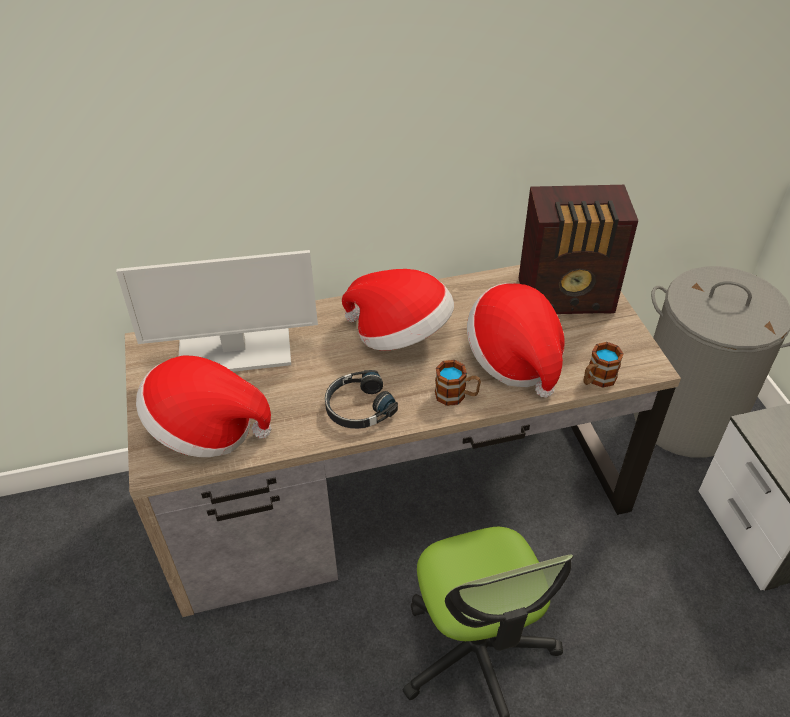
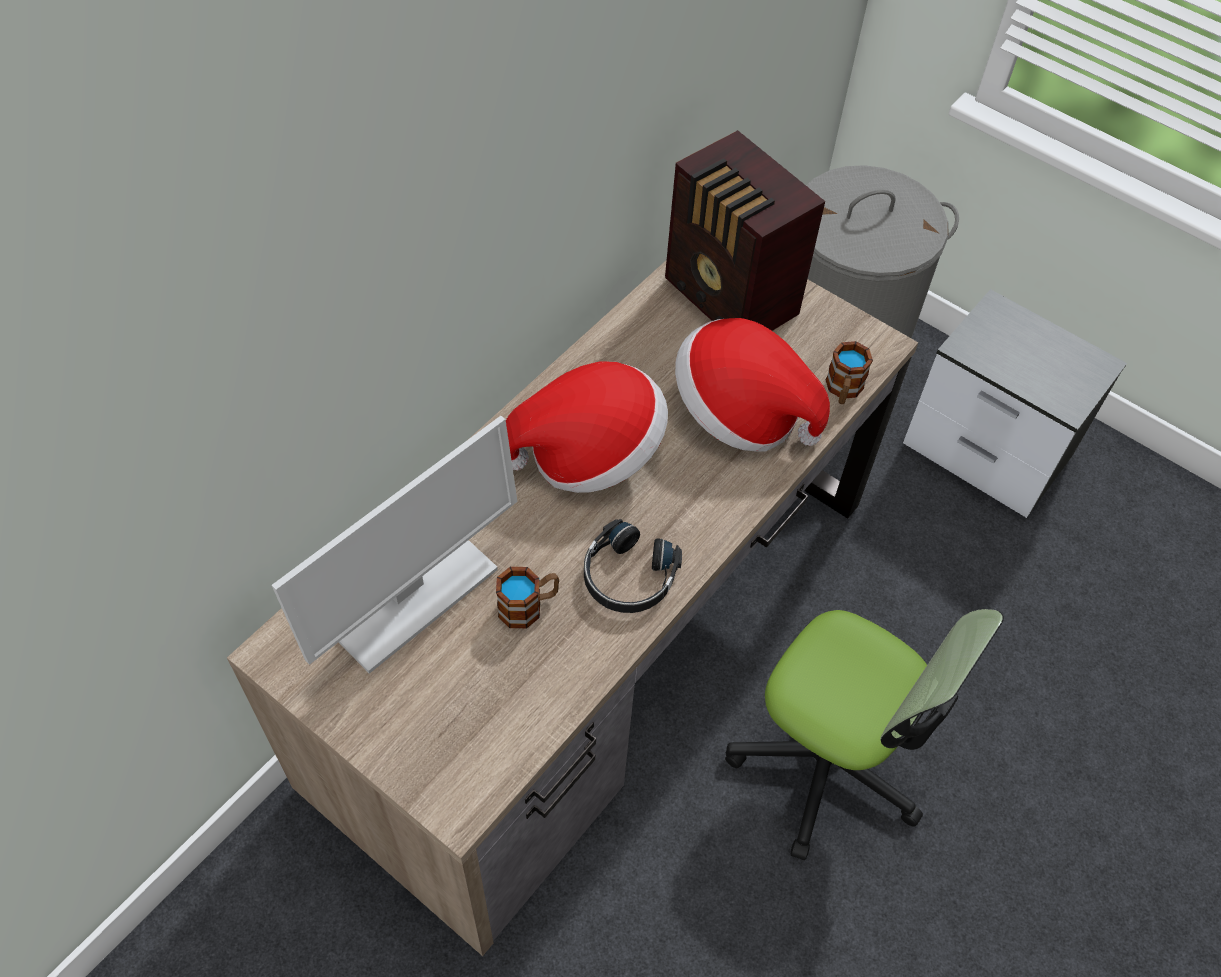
camera: 40 degrees left, 10 degrees up
hat [136,356,271,457] -> none
mug [435,360,481,406] -> mug moved to [496,567,559,628]
radio [519,185,639,314] -> radio turned 90 degrees clockwise [665,130,825,331]

